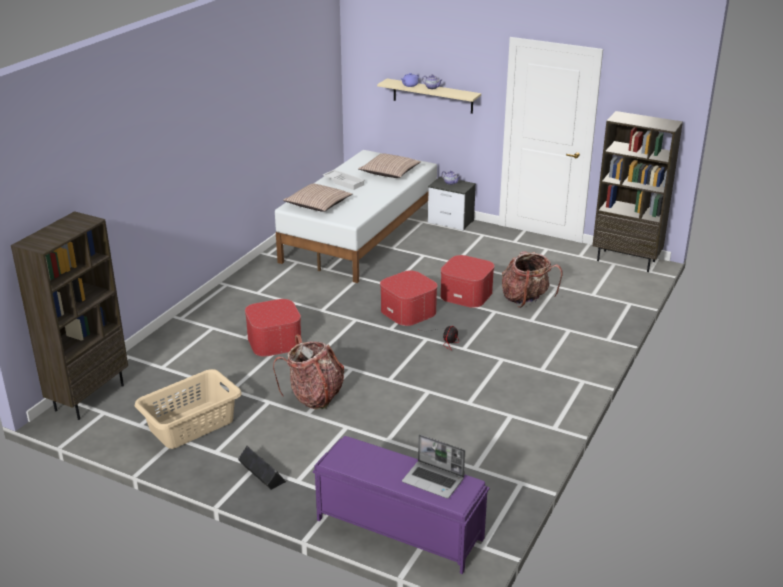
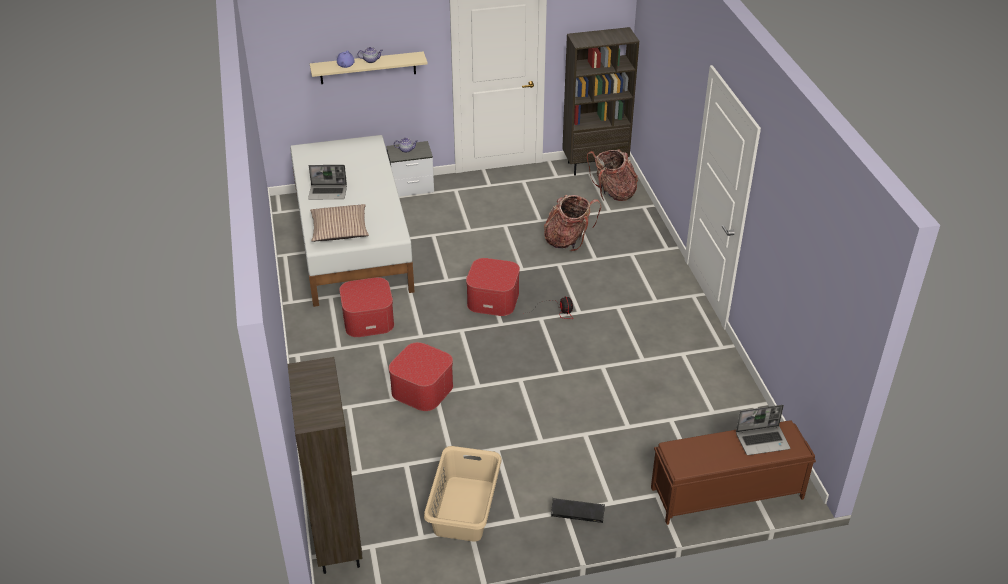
camera: 40 degrees left, 10 degrees up
backpack [273,334,345,409] -> backpack moved to [587,149,638,201]
purple bench [313,436,490,574] -> brown bench [651,421,816,525]
white tray [323,170,365,190] -> laptop [308,165,347,199]
pillow [358,153,421,178] -> none
ottoman [440,255,495,308] -> ottoman moved to [339,277,394,337]

